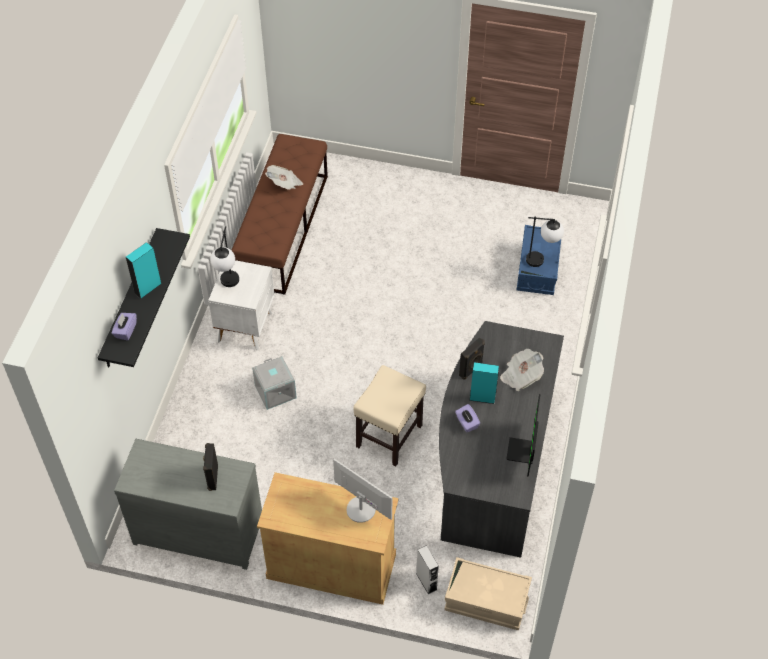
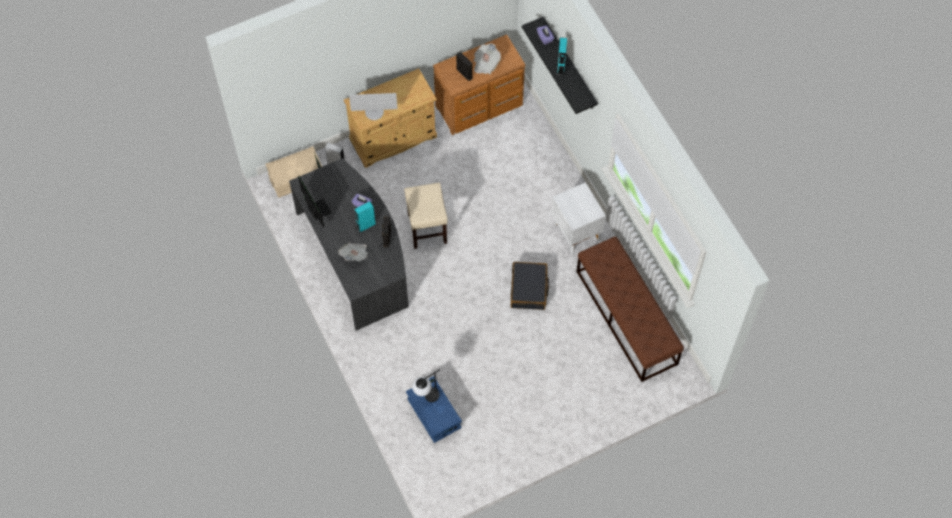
camera: 140 degrees right, 10 degrees up
grey dresser [114,439,262,570] -> brown dresser [433,34,525,135]
table lamp [210,226,239,287] -> none
grey storage box [252,356,297,410] -> none
newspaper [265,165,303,190] -> newspaper moved to [473,43,501,74]
none -> black suitcase [511,262,549,310]

